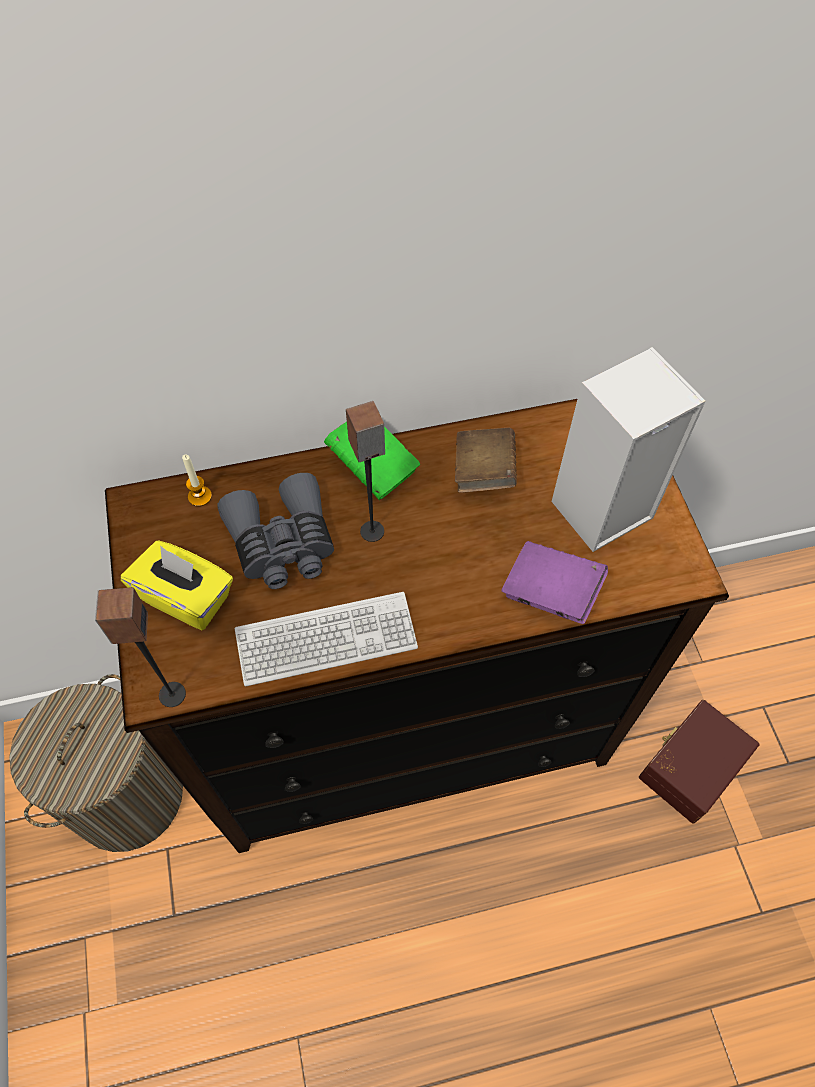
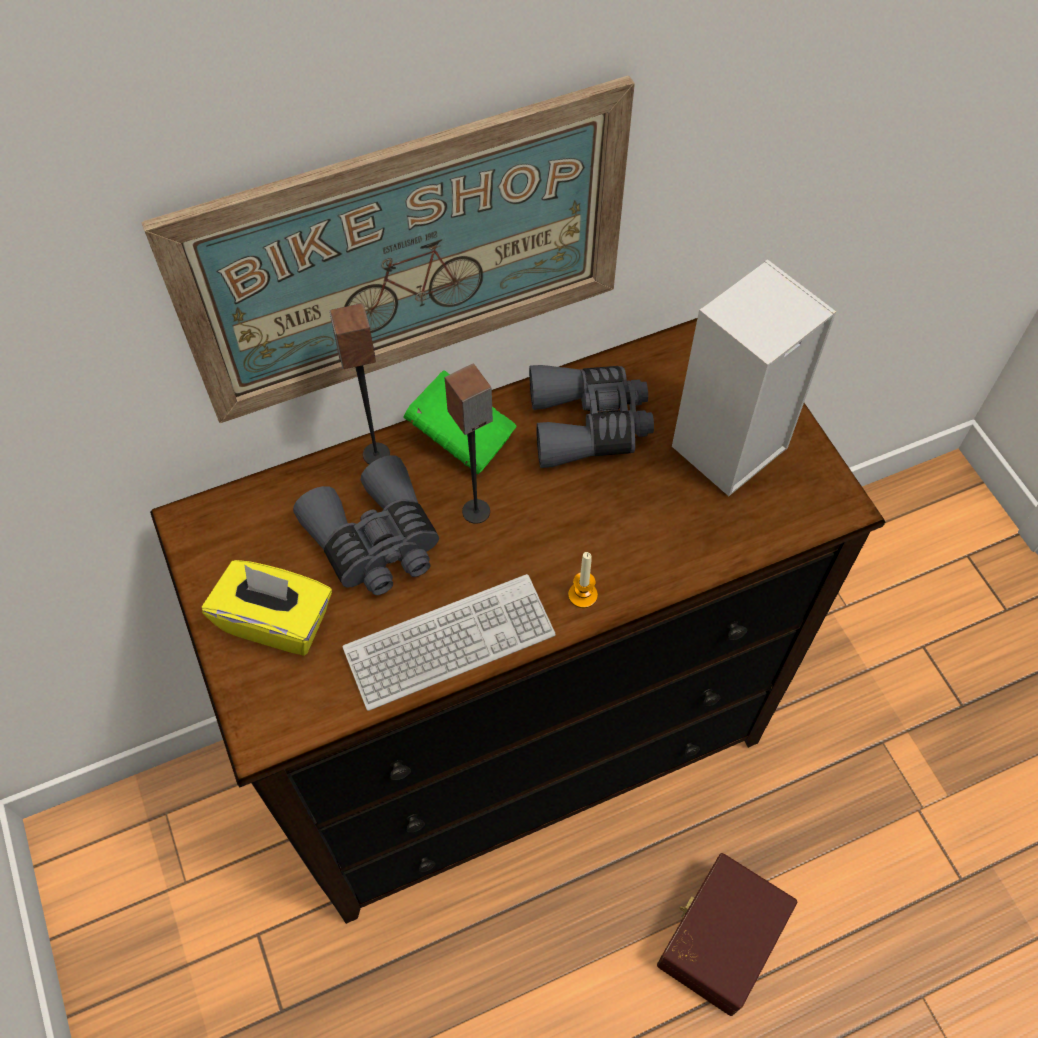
camera: 10 degrees left, 0 degrees up
laundry basket [9,674,183,852] -> none
speaker [95,587,186,707] -> speaker moved to [329,303,390,464]
candle [182,455,212,507] -> candle moved to [568,552,598,608]
brown book [455,428,517,493] -> grey binoculars [529,365,654,468]
purple book [501,541,608,624] -> none
brown storage box [639,700,759,824] -> brown storage box moved to [657,853,797,1016]
none -> picture [141,76,635,423]

